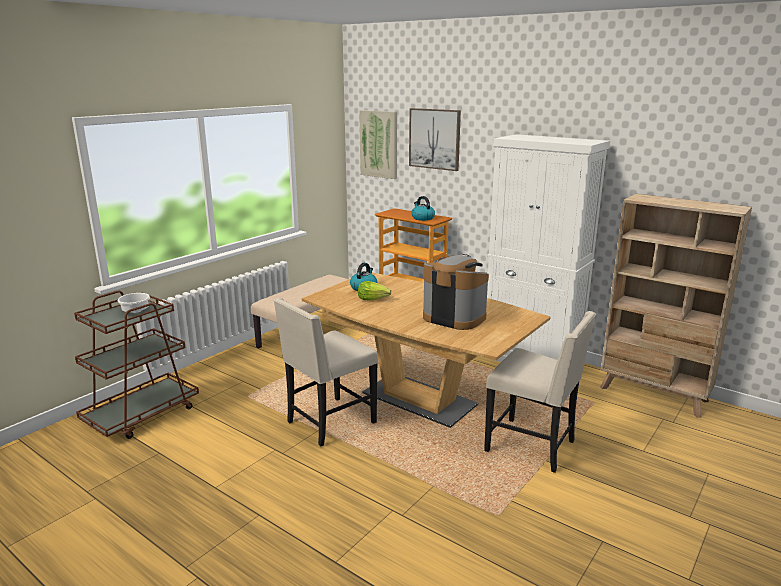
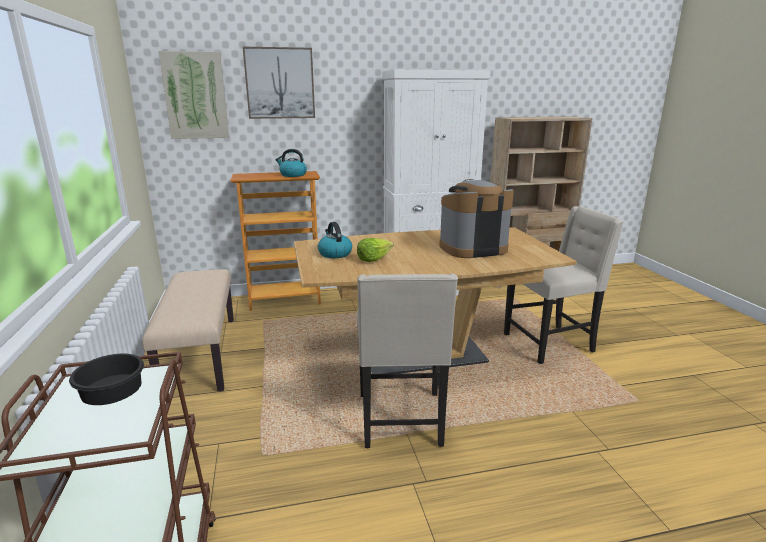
camera: 50 degrees left, 0 degrees up
white bowl [118,293,150,313] -> black bowl [69,354,144,405]

